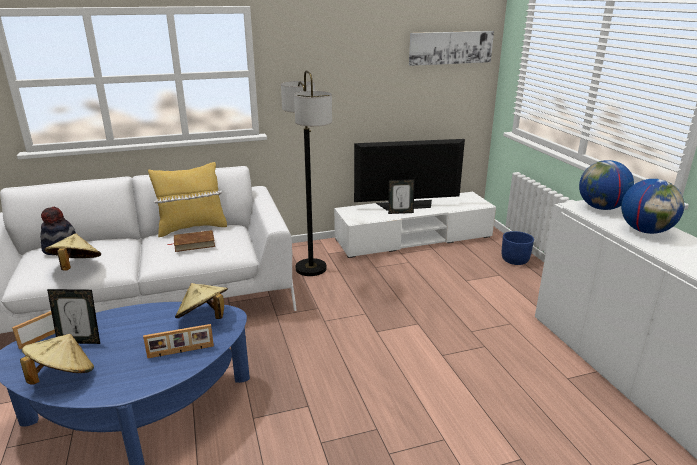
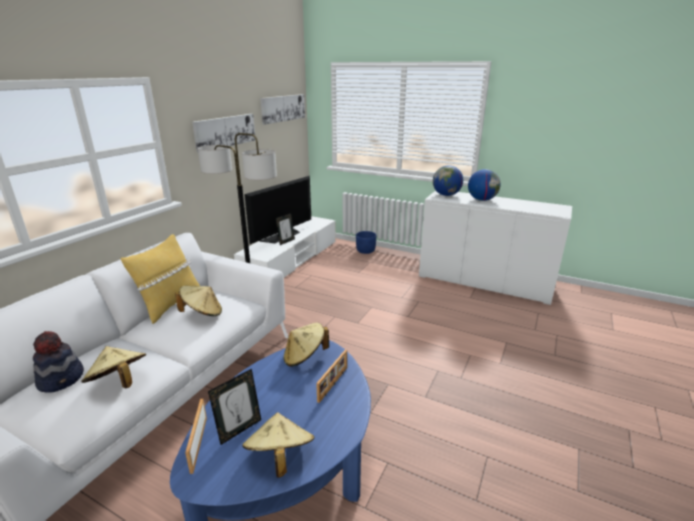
camera: 45 degrees left, 0 degrees up
brown book [168,230,215,252] -> beige hat [175,286,222,316]
none -> picture [192,114,256,153]

